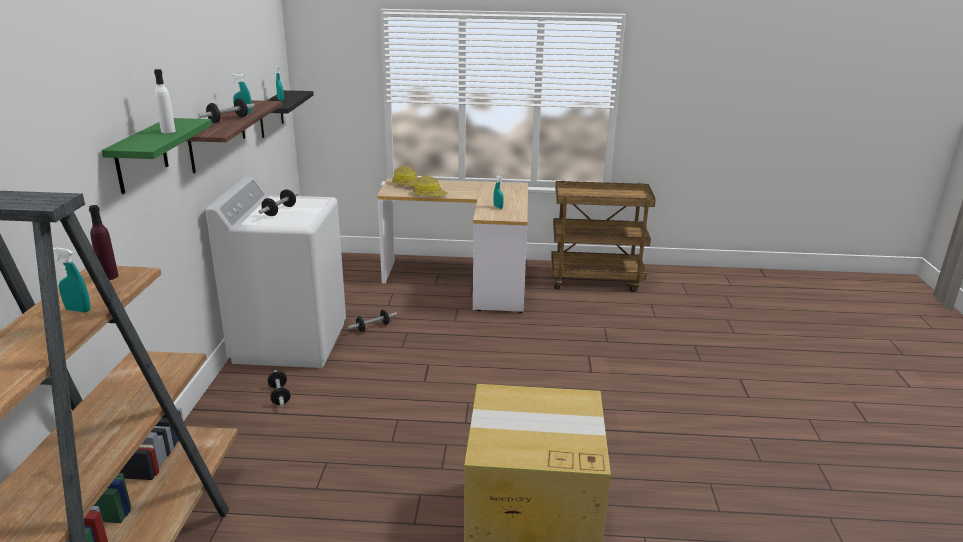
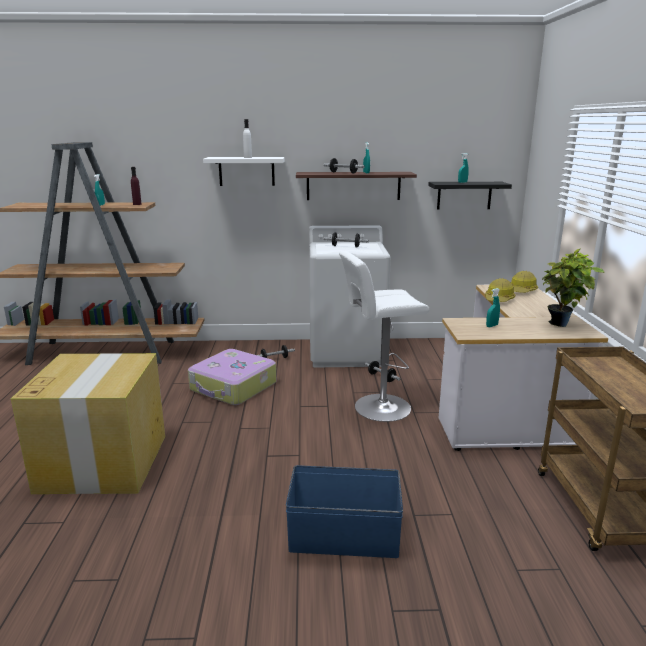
camera: 85 degrees right, 5 degrees down
green shelf [101,118,212,194] -> white shelf [203,157,284,186]
none -> suitcase [188,349,277,405]
none -> blue storage box [286,465,403,558]
none -> white stool [339,250,429,422]
none -> potted plant [542,248,605,327]

